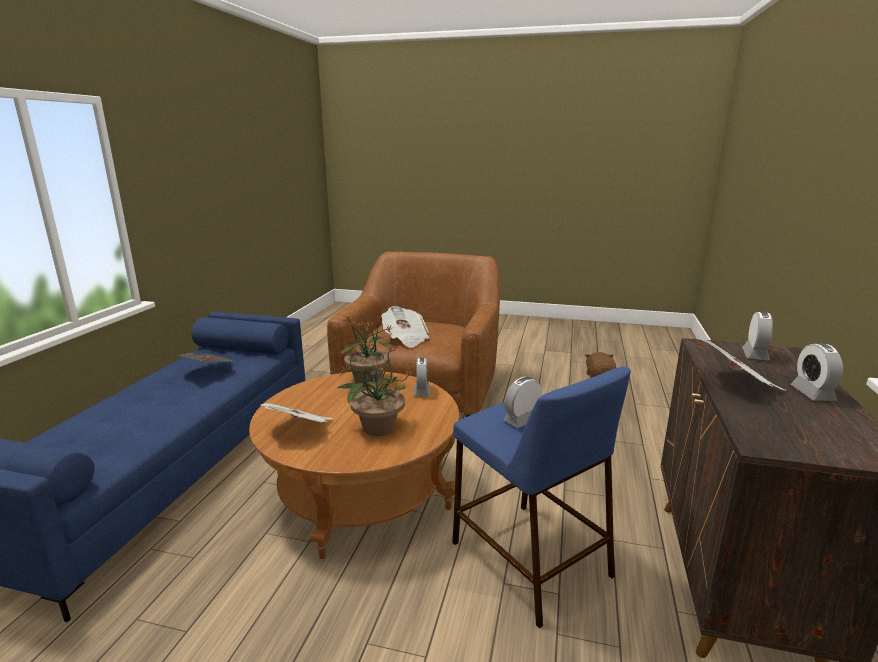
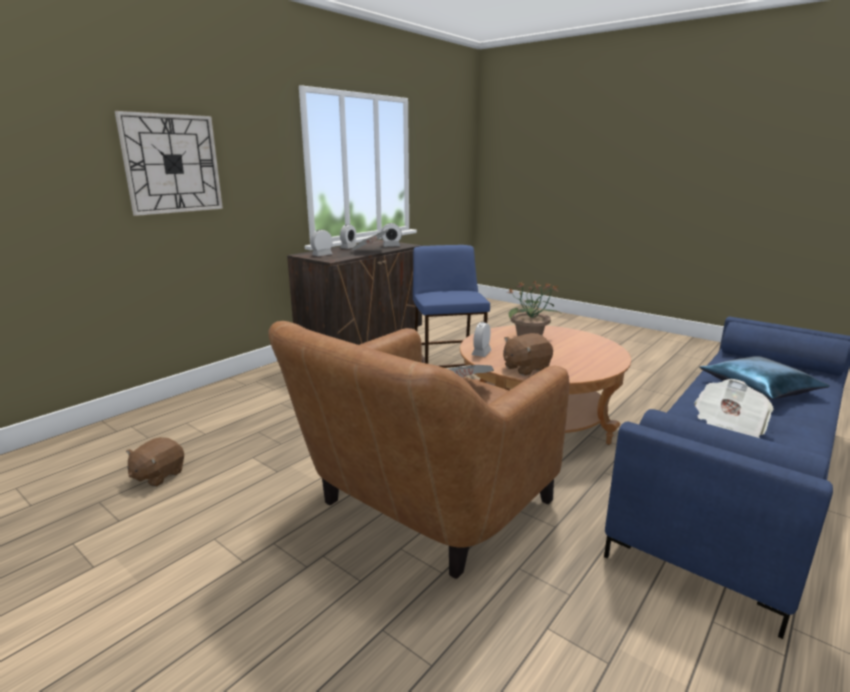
camera: 155 degrees left, 0 degrees up
newspaper [261,403,333,422] -> none
potted plant [341,315,397,387] -> brown plush toy [503,333,553,376]
alarm clock [504,377,542,428] -> alarm clock moved to [381,223,402,247]
none -> wall clock [115,111,223,216]
none -> blue pillow [699,356,830,400]

